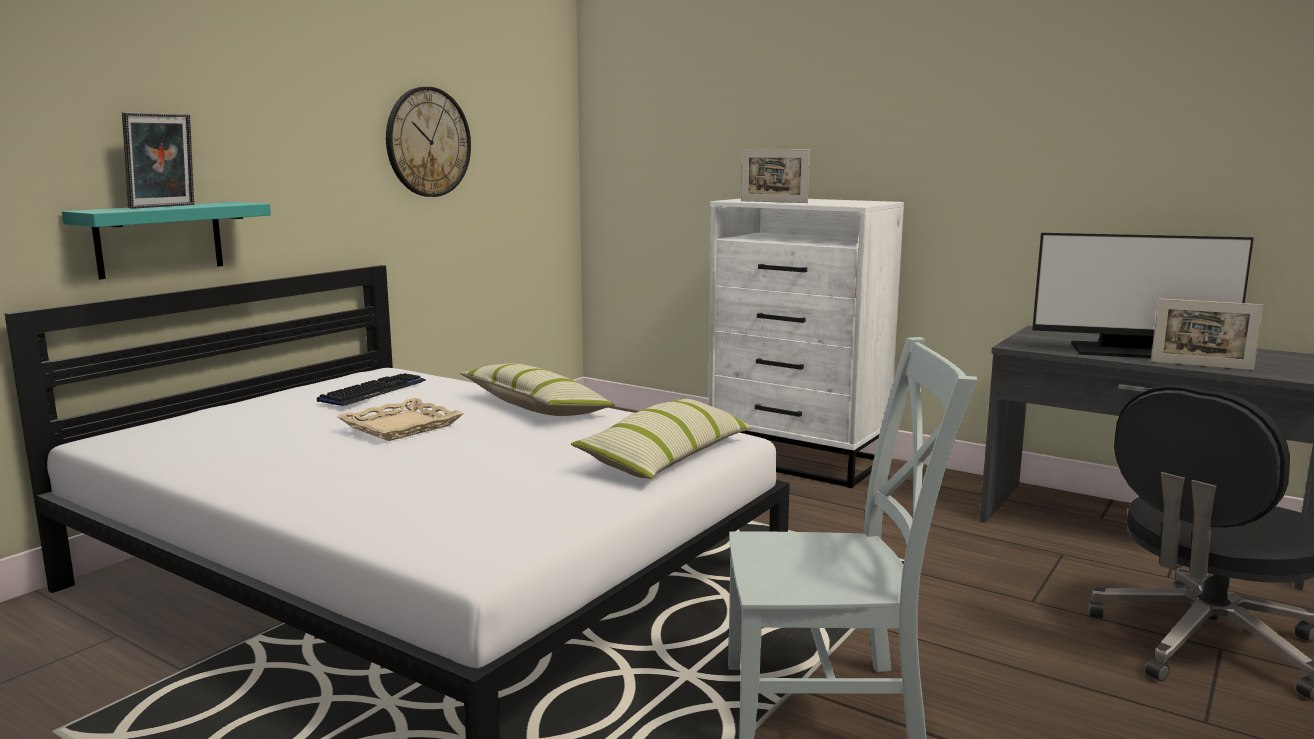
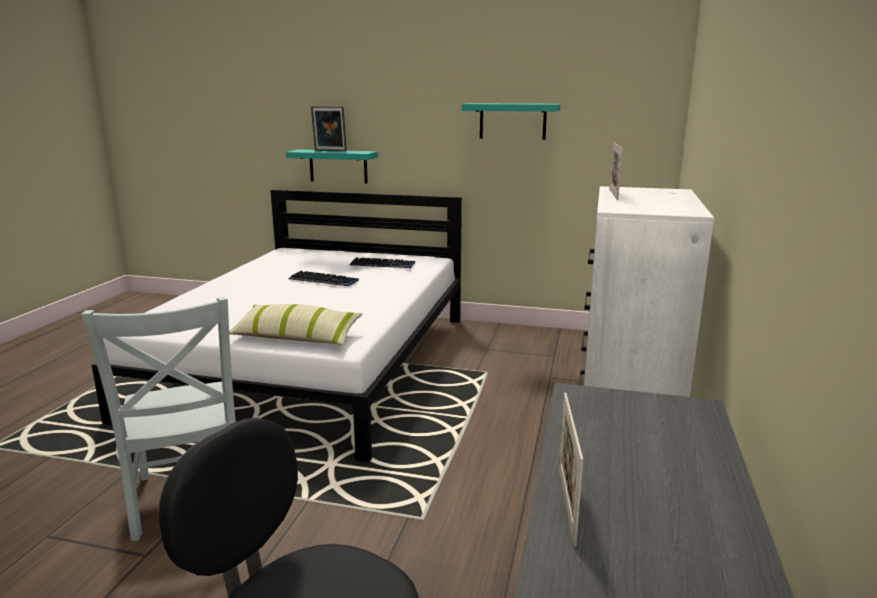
camera: 70 degrees right, 5 degrees up
beige tray [337,398,464,441] -> keyboard [289,271,359,286]
wall clock [386,87,471,197] -> turquoise shelf [462,103,561,140]
pillow [460,363,615,416] -> none
monitor [1032,233,1254,358] -> none

